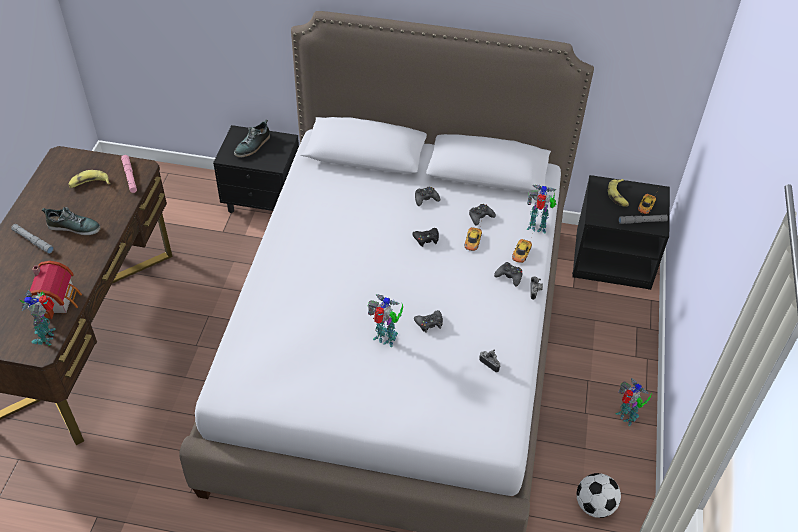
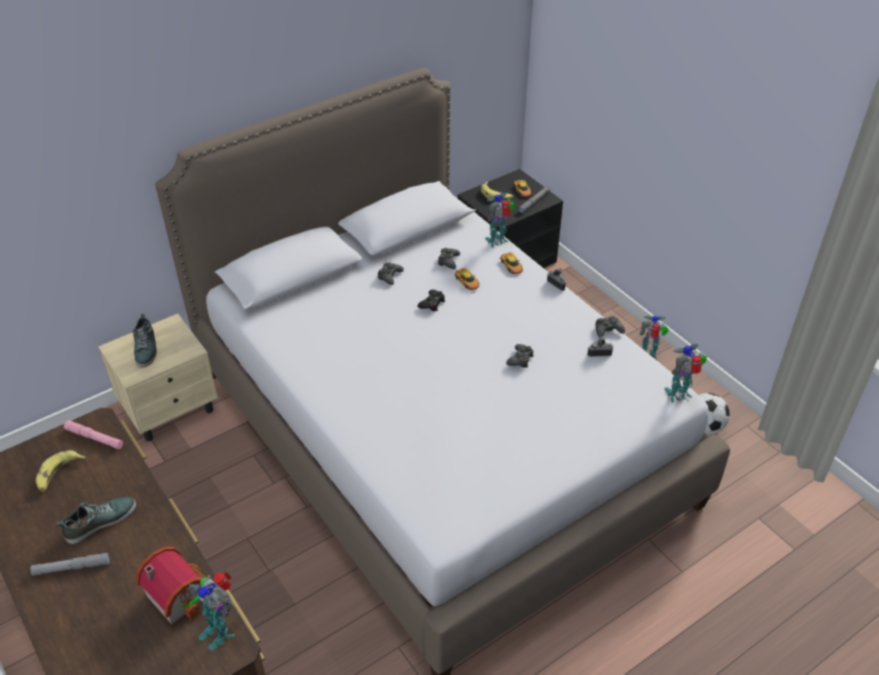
camera: 45 degrees left, 5 degrees down
black nightstand [213,125,299,213] -> beige nightstand [98,314,218,441]
toy robot [368,294,403,347] -> toy robot moved to [664,344,707,403]
black game controller [494,262,522,286] -> black game controller moved to [595,316,625,338]

